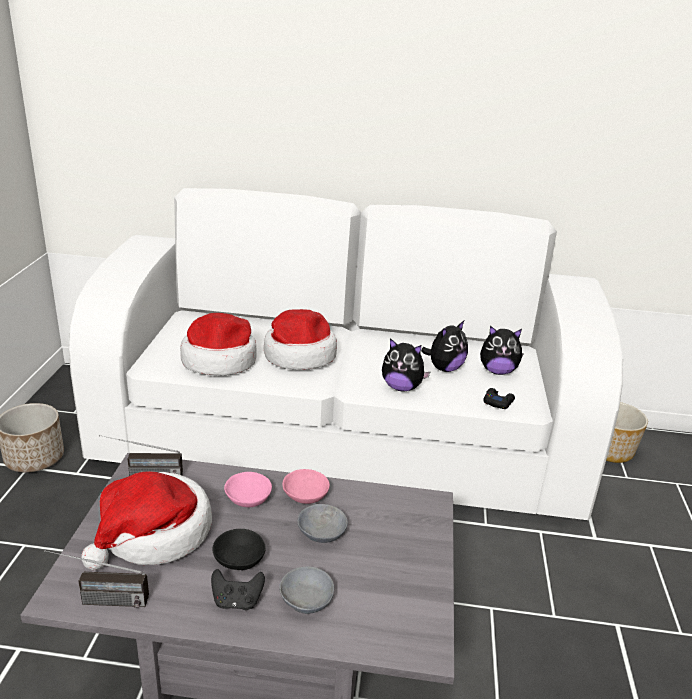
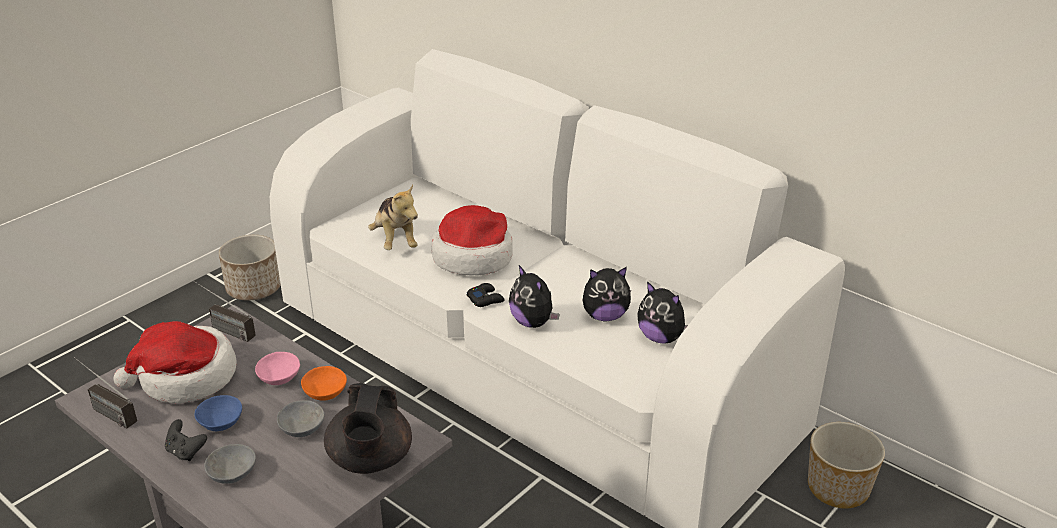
camera: 35 degrees right, 5 degrees up
hat [180,313,257,375] -> plush toy [368,184,418,250]
black bowl [212,529,266,570] -> blue bowl [194,395,242,431]
pink bowl [282,469,330,504] -> orange bowl [301,366,347,401]
black game controller [483,388,515,409] -> black game controller moved to [466,283,505,307]
none -> black teapot [324,383,412,474]

